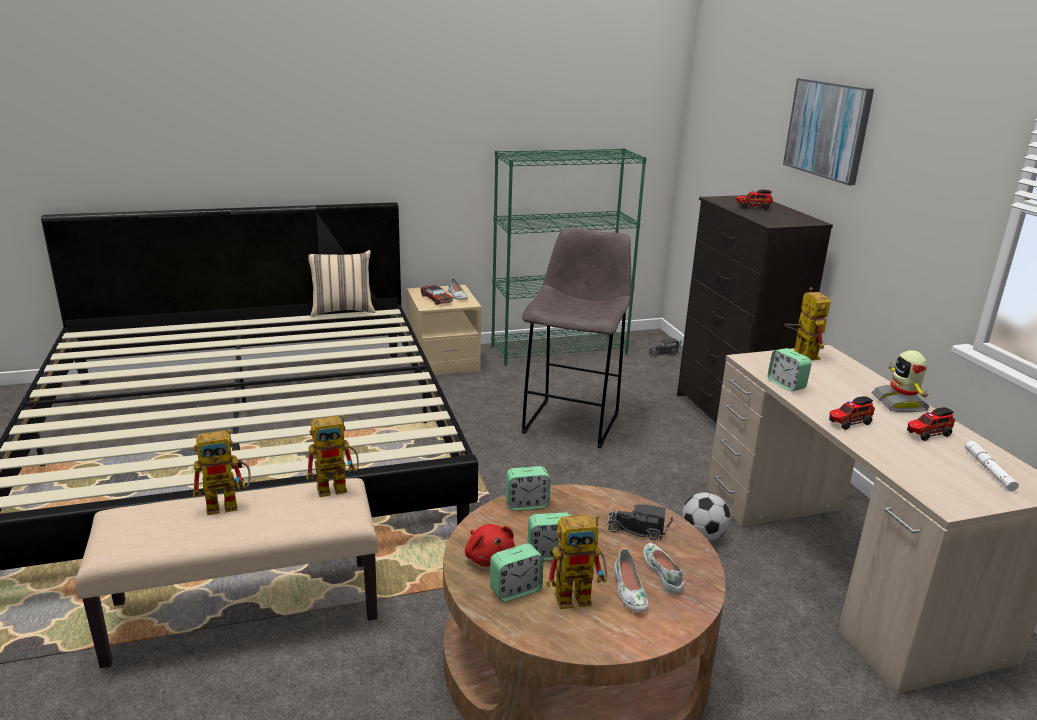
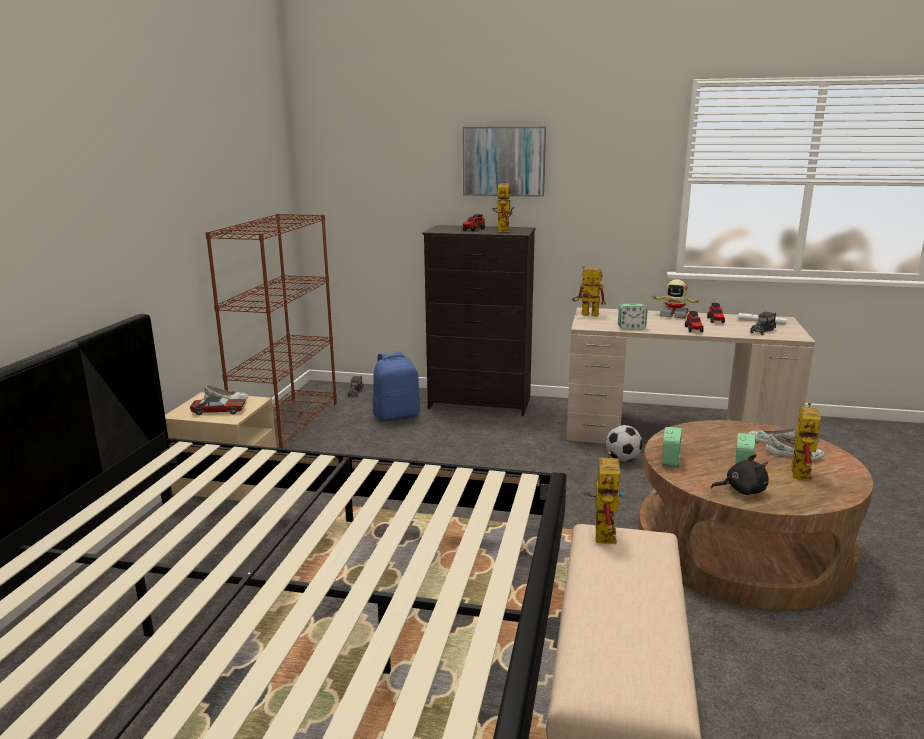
camera: 60 degrees left, 5 degrees down
toy robot [193,429,250,515] -> toy robot moved to [493,181,514,232]
beige pillow [308,250,376,317] -> none
red plush toy [465,524,515,567] -> black plush toy [711,454,769,495]
alarm clock [490,544,543,602] -> none
green bookcase [491,148,647,366] -> brown bookcase [205,214,337,448]
grey stool [522,227,632,448] -> none
toy truck [607,504,673,540] -> toy truck moved to [750,312,776,335]
none -> blue backpack [373,351,420,422]

